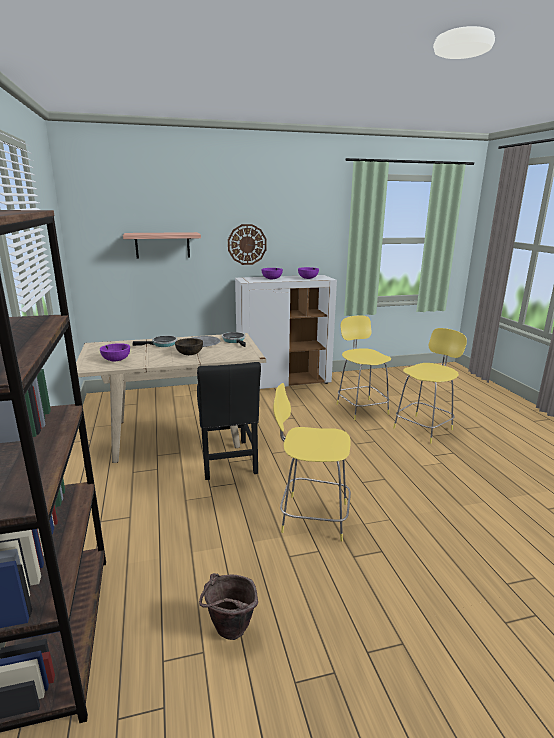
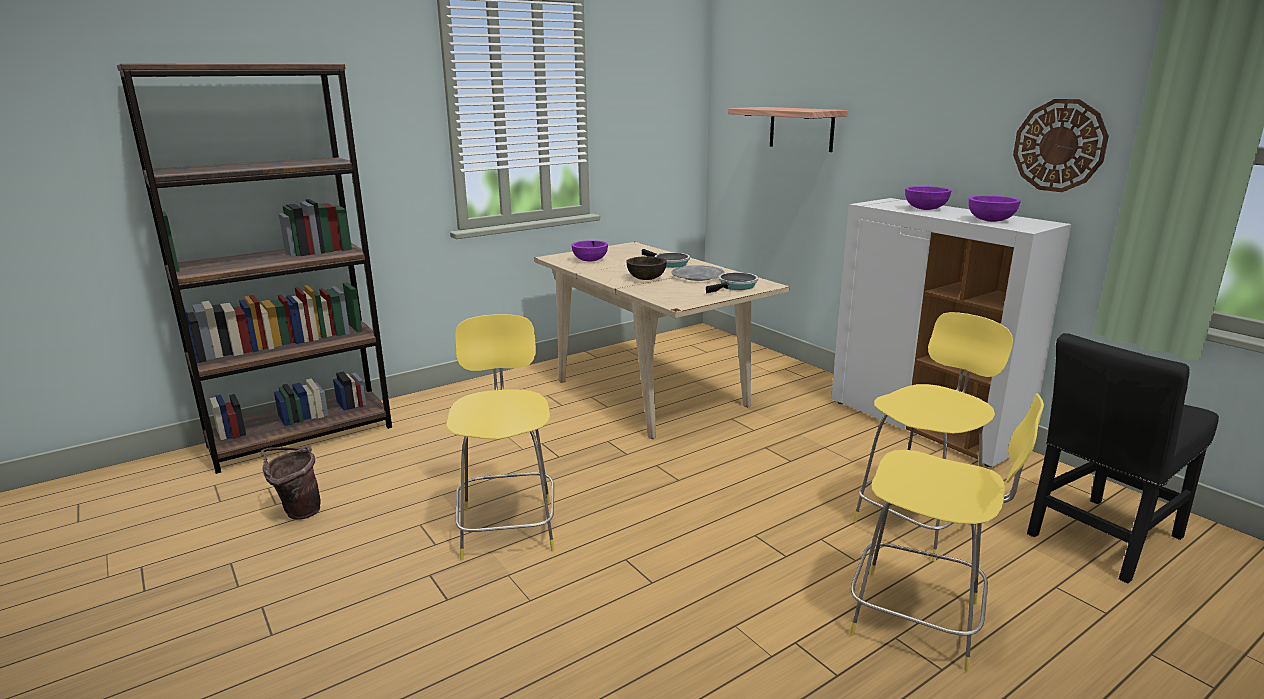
camera: 70 degrees right, 0 degrees up
black chair [197,362,261,480] -> black chair moved to [1027,333,1219,584]
wall clock [228,224,267,265] -> wall clock moved to [1013,99,1109,192]

